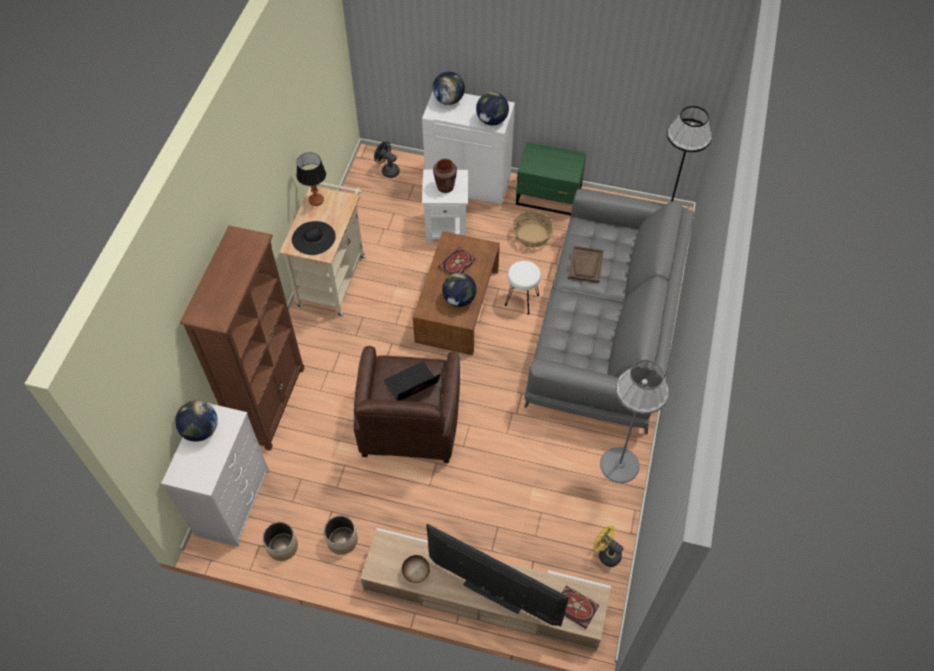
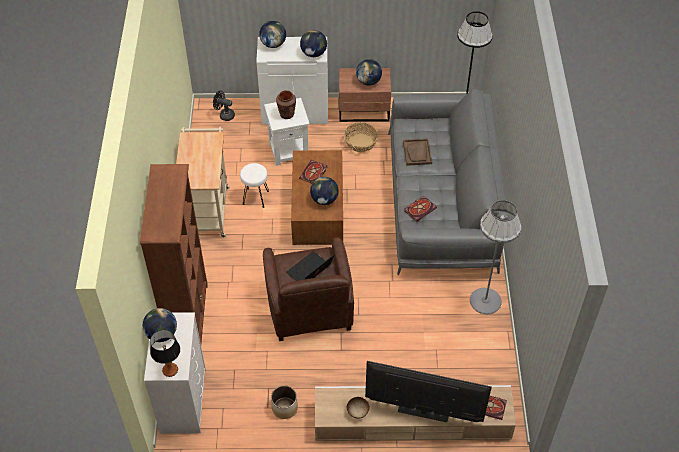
camera: 15 degrees left, 5 degrees down
planter [263,522,298,561] -> none
black hat [292,221,336,255] -> none
table lamp [297,152,326,206] -> table lamp moved to [150,330,180,377]
white stool [505,261,541,315] -> white stool moved to [240,163,269,208]
green nightstand [516,142,587,215] -> brown nightstand [339,68,391,122]
yellow fan [594,526,623,567] -> none
none -> globe [356,59,382,85]
none -> book [404,196,437,222]

